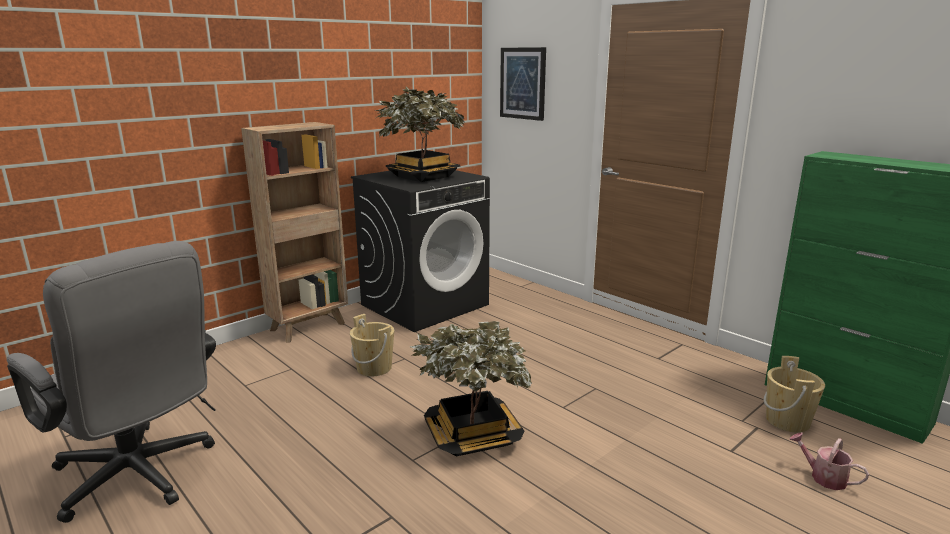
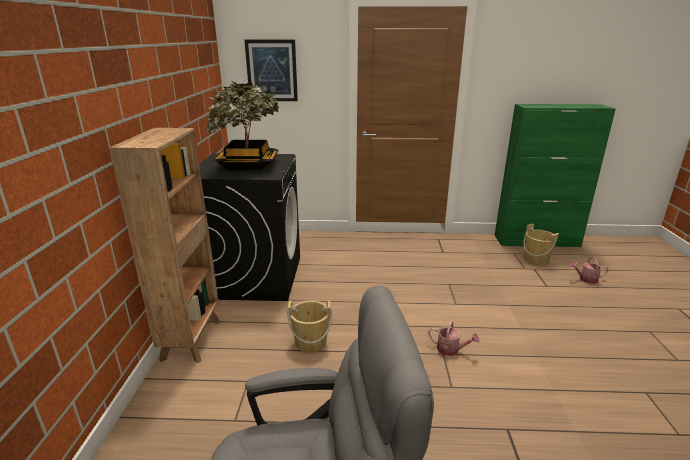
camera: 45 degrees left, 5 degrees up
potted plant [410,321,532,456] -> watering can [428,321,480,356]

